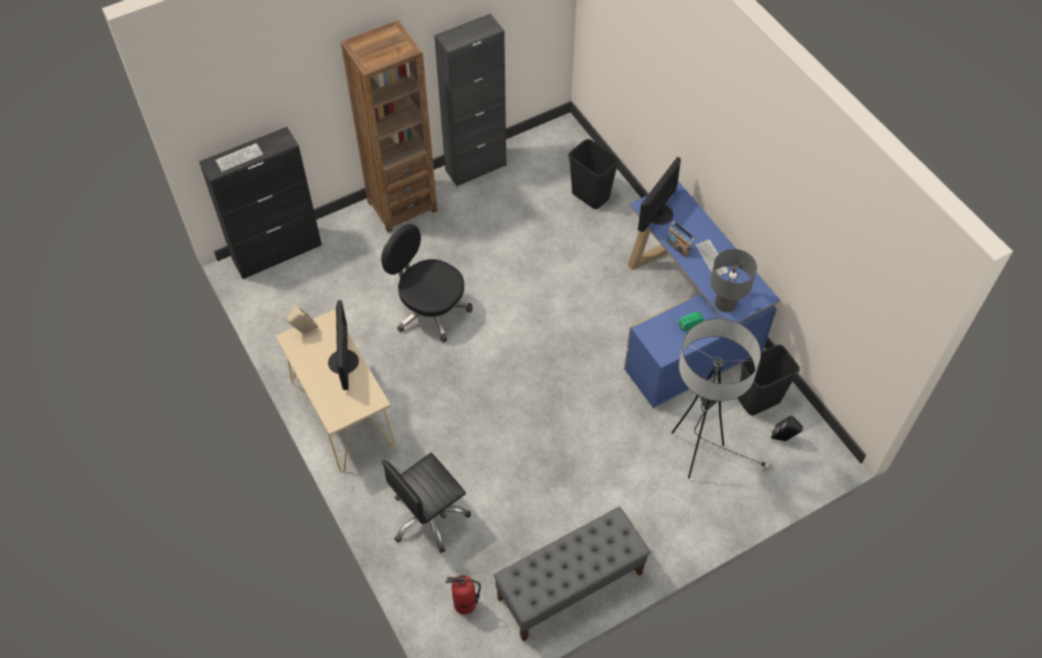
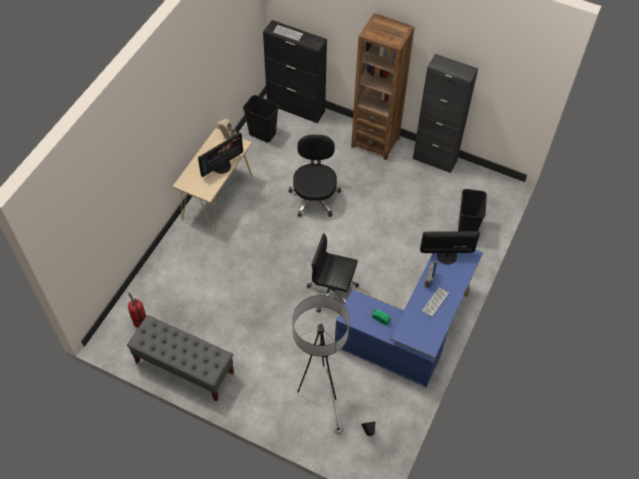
camera: 55 degrees right, 0 degrees up
black office chair [381,453,471,553] -> black office chair moved to [307,233,359,313]
grey table lamp [710,249,757,312] -> none
black trash can [738,344,800,415] -> black trash can moved to [243,95,279,142]

